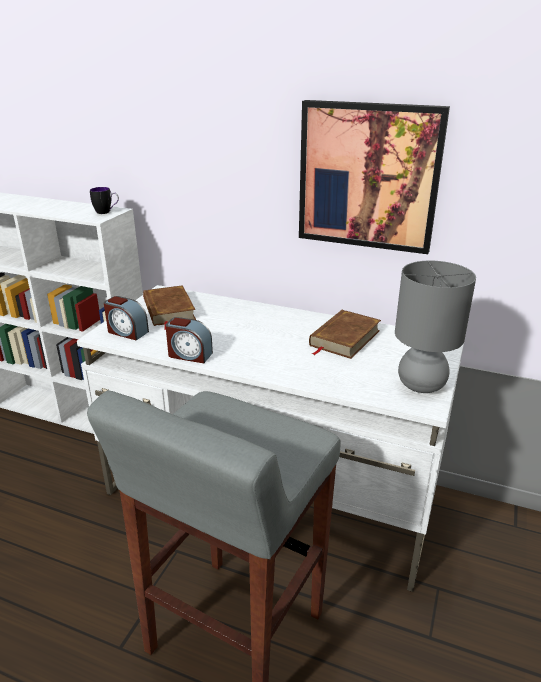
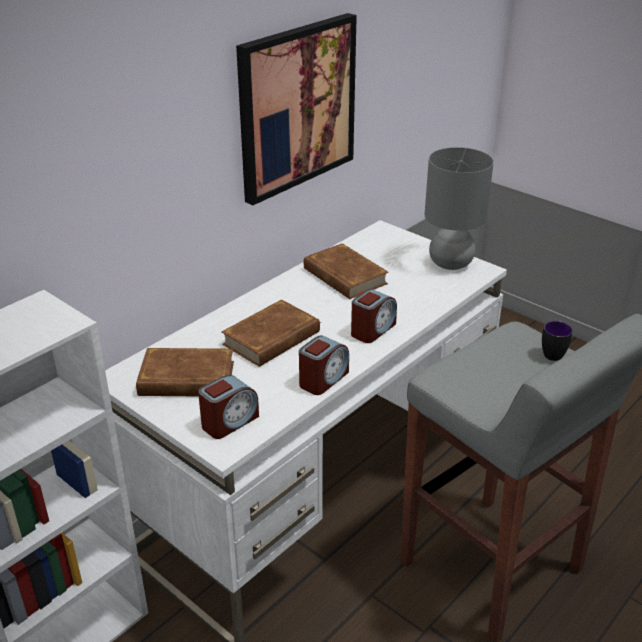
camera: 70 degrees left, 5 degrees up
mug [90,187,119,214] -> mug moved to [542,321,572,361]
none -> brown book [222,300,321,367]
none -> alarm clock [351,289,397,343]

